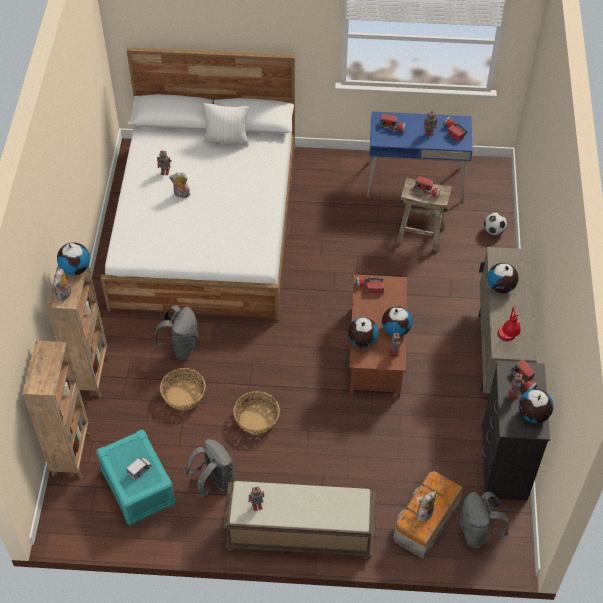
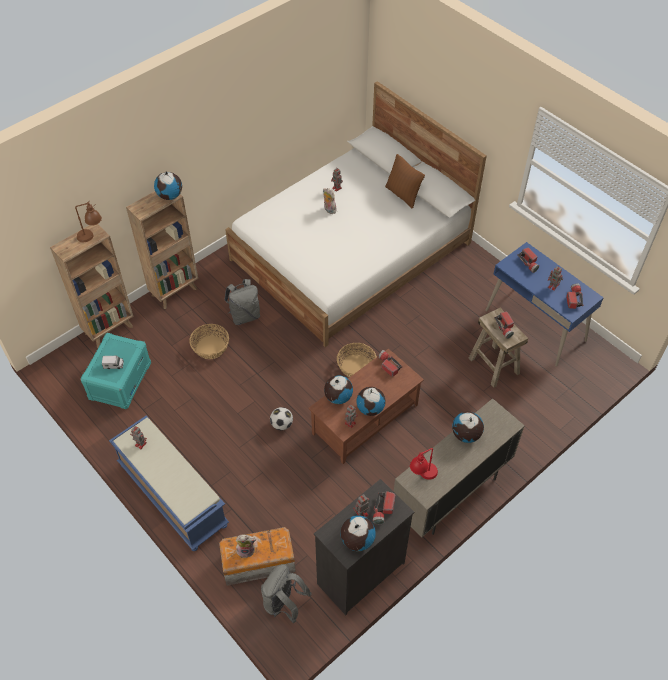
camera: 45 degrees right, 0 degrees up
plush toy [53,269,71,301] -> none
grey backpack [185,439,234,498] -> none
white pillow [204,103,249,146] -> brown pillow [385,154,425,208]
brown bench [223,481,376,560] -> blue bench [109,416,229,551]
basket [233,391,280,434] -> basket moved to [337,343,377,377]
football [484,213,507,235] -> football moved to [270,407,293,430]
none -> brown table lamp [75,202,102,242]

